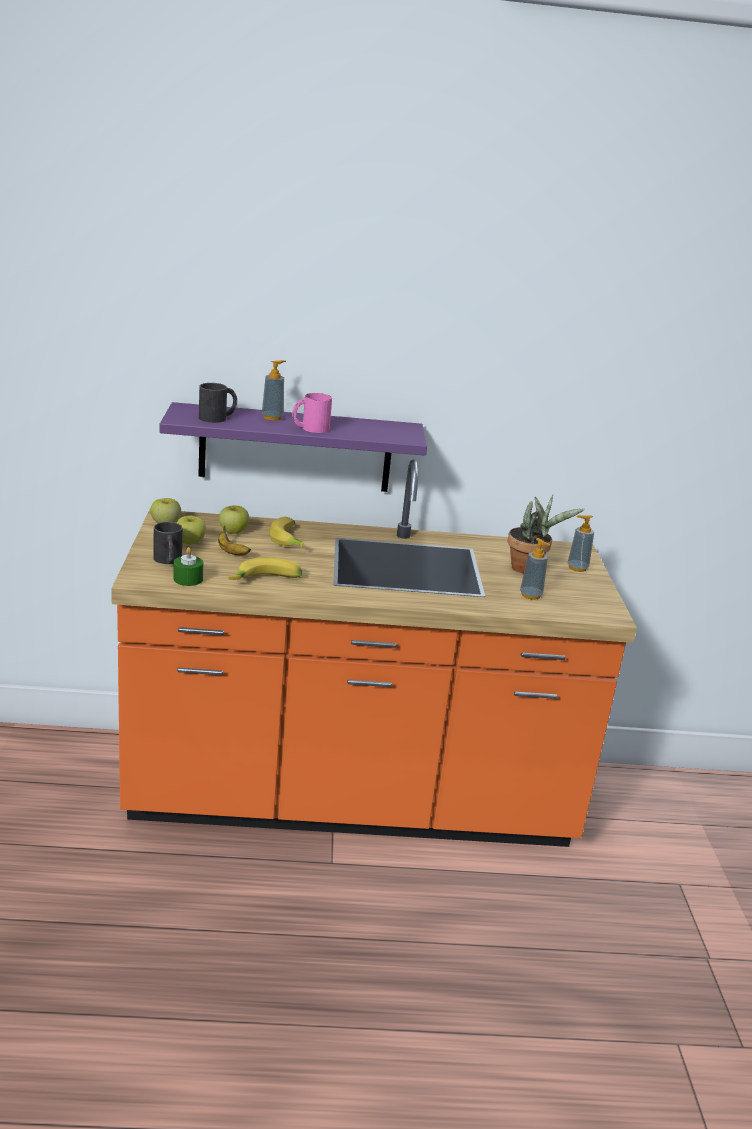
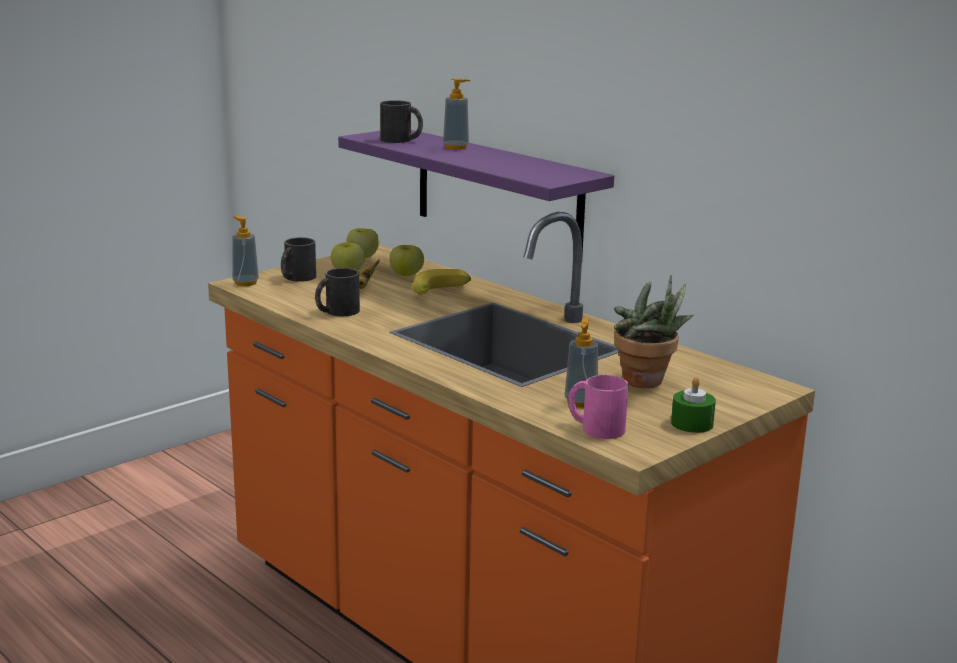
camera: 50 degrees right, 5 degrees down
green candle [173,547,204,586] -> green candle moved to [671,377,716,433]
banana [228,557,302,580] -> black mug [315,268,360,316]
pink mug [292,393,332,433] -> pink mug moved to [568,375,629,439]
soap dispenser [568,515,594,572] -> soap dispenser moved to [233,216,259,286]

